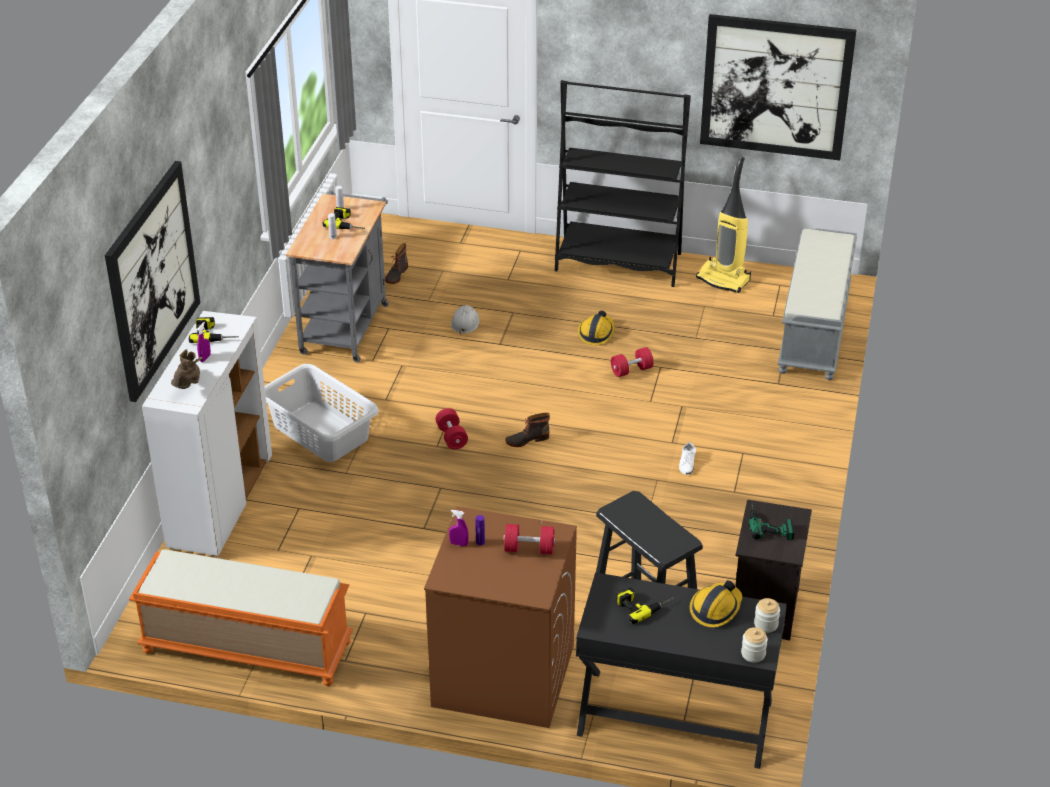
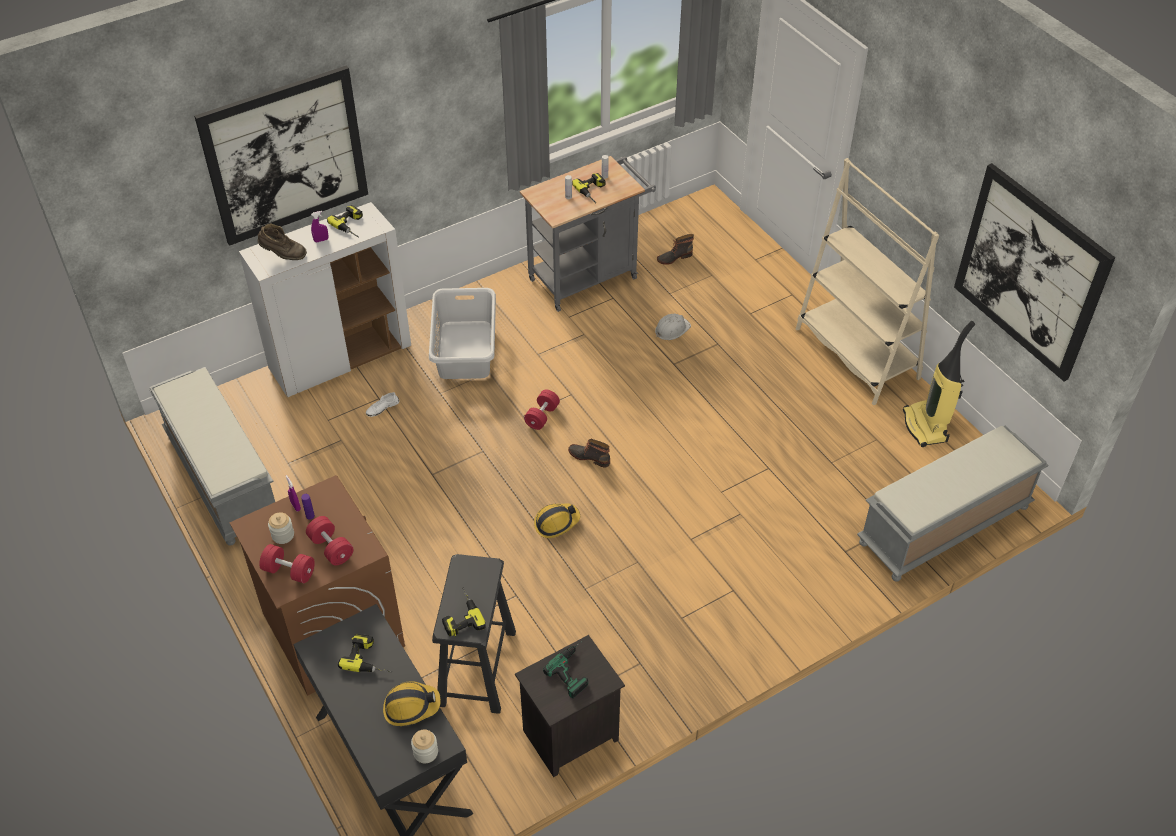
camera: 45 degrees right, 10 degrees up
orange bench [129,550,353,686] -> grey bench [149,367,275,546]
brown boot [171,349,203,389] -> brown boot turned 45 degrees clockwise [257,224,307,260]
black bookcase [555,80,691,287] -> beige bookcase [796,158,940,405]
hard hat [578,311,615,345] -> hard hat moved to [534,503,580,538]
red dumbbell [611,347,654,377] -> red dumbbell moved to [259,544,315,583]
white shoe [679,442,696,475] -> white shoe moved to [366,392,399,417]
jar [741,627,768,663] -> jar moved to [268,512,294,544]
none -> power drill [442,588,486,637]

